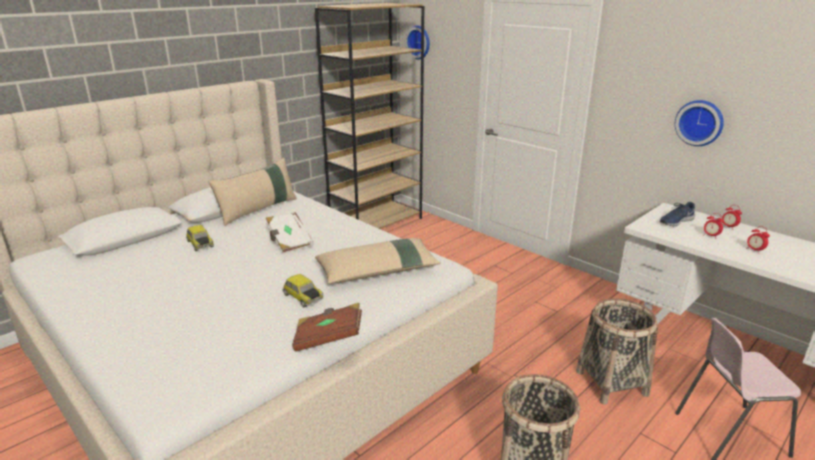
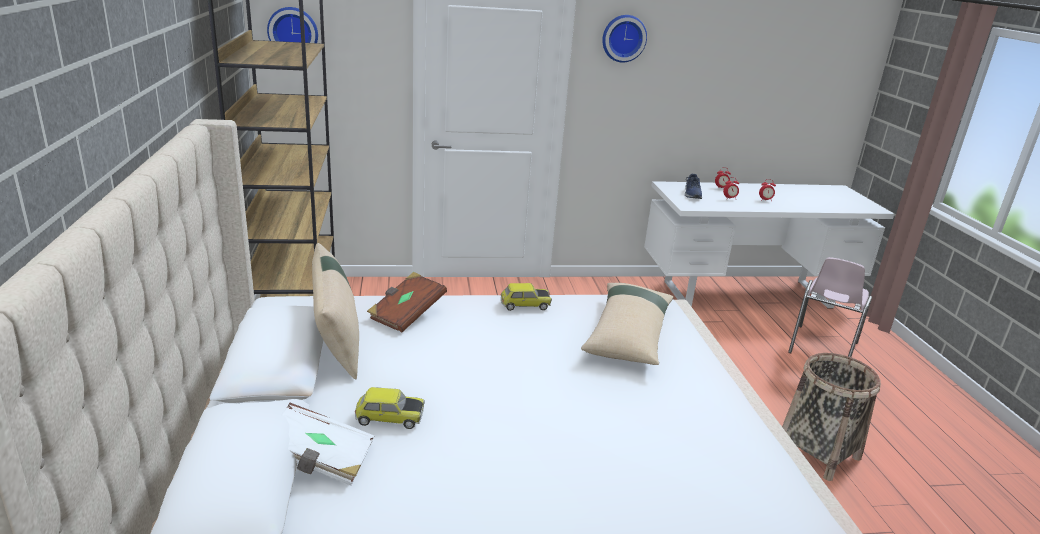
camera: 55 degrees left, 0 degrees up
white book [266,212,314,254] -> white book moved to [281,403,374,486]
toy car [283,274,324,307] -> toy car moved to [501,283,552,311]
brown book [292,303,362,352] -> brown book moved to [367,272,447,332]
basket [576,298,658,405] -> none
wall clock [675,100,724,146] -> wall clock moved to [602,15,647,63]

